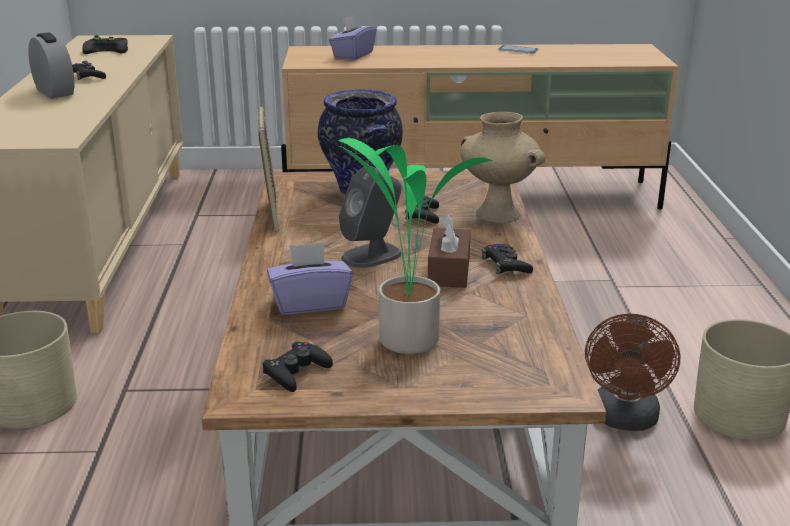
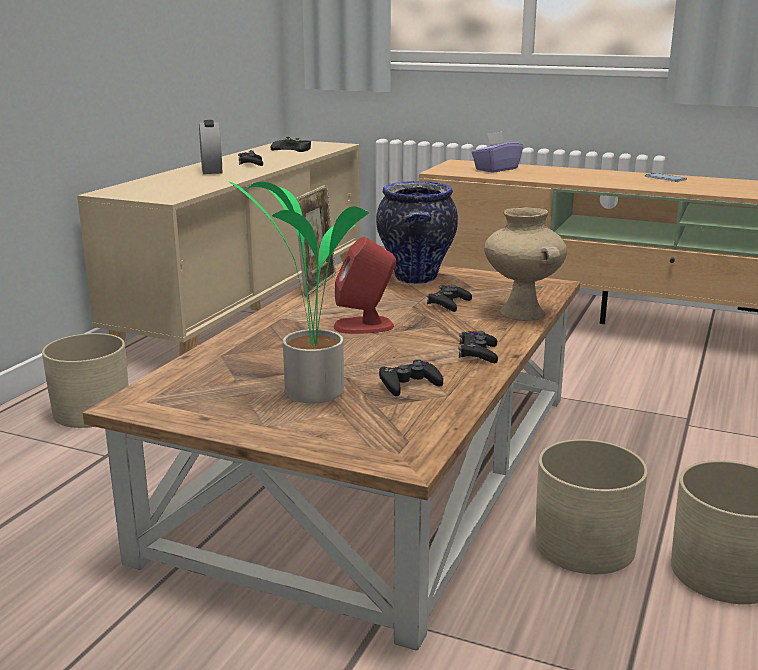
camera: 25 degrees right, 5 degrees down
black game controller [262,342,333,392] -> black game controller moved to [379,360,443,396]
purple tissue box [267,243,353,315] -> none
grey speaker [339,166,402,268] -> red speaker [333,237,396,334]
brown tissue box [428,214,471,288] -> none
brown fan [585,314,680,431] -> beige planter [535,439,648,574]

